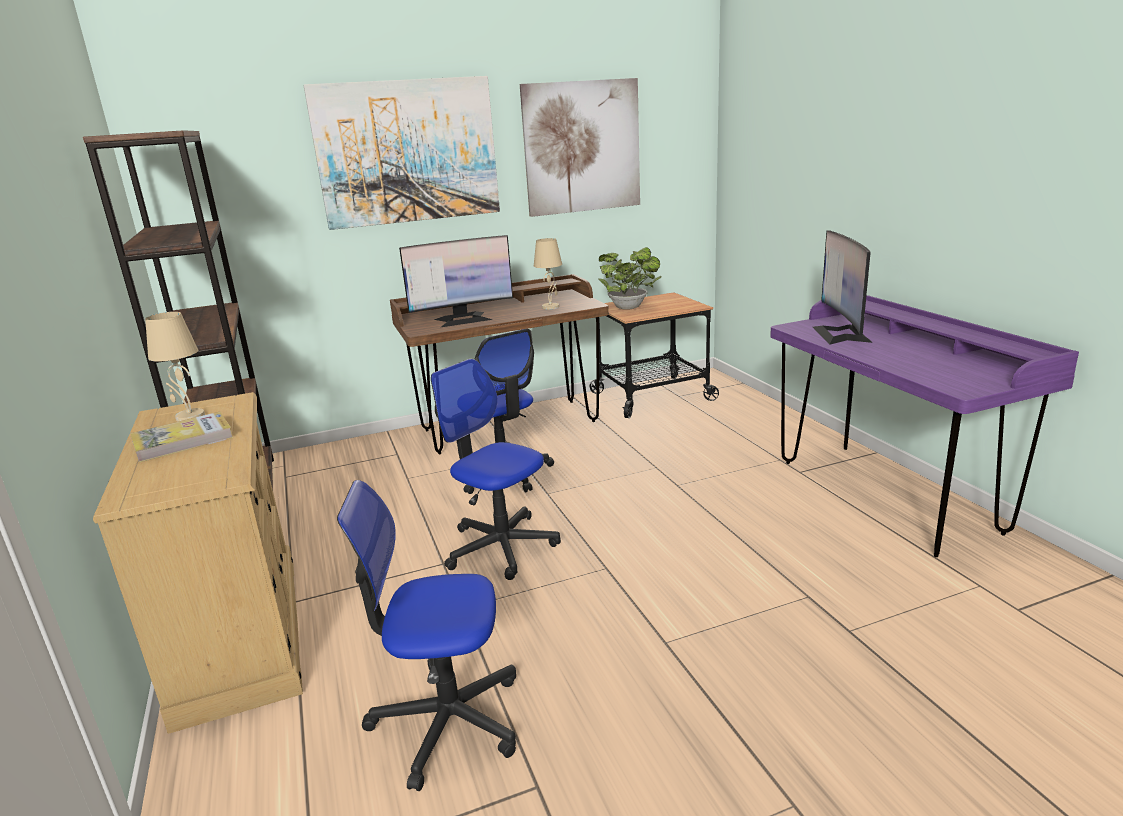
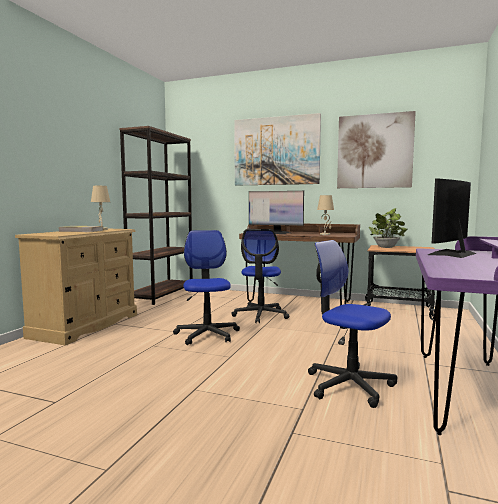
camera: 40 degrees right, 15 degrees down
office chair [337,480,516,791] -> office chair moved to [308,240,397,408]

